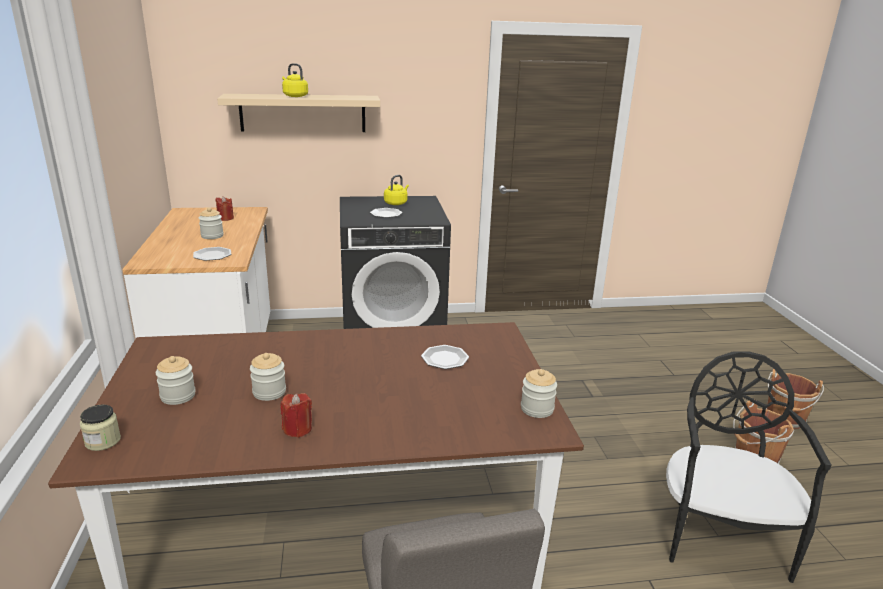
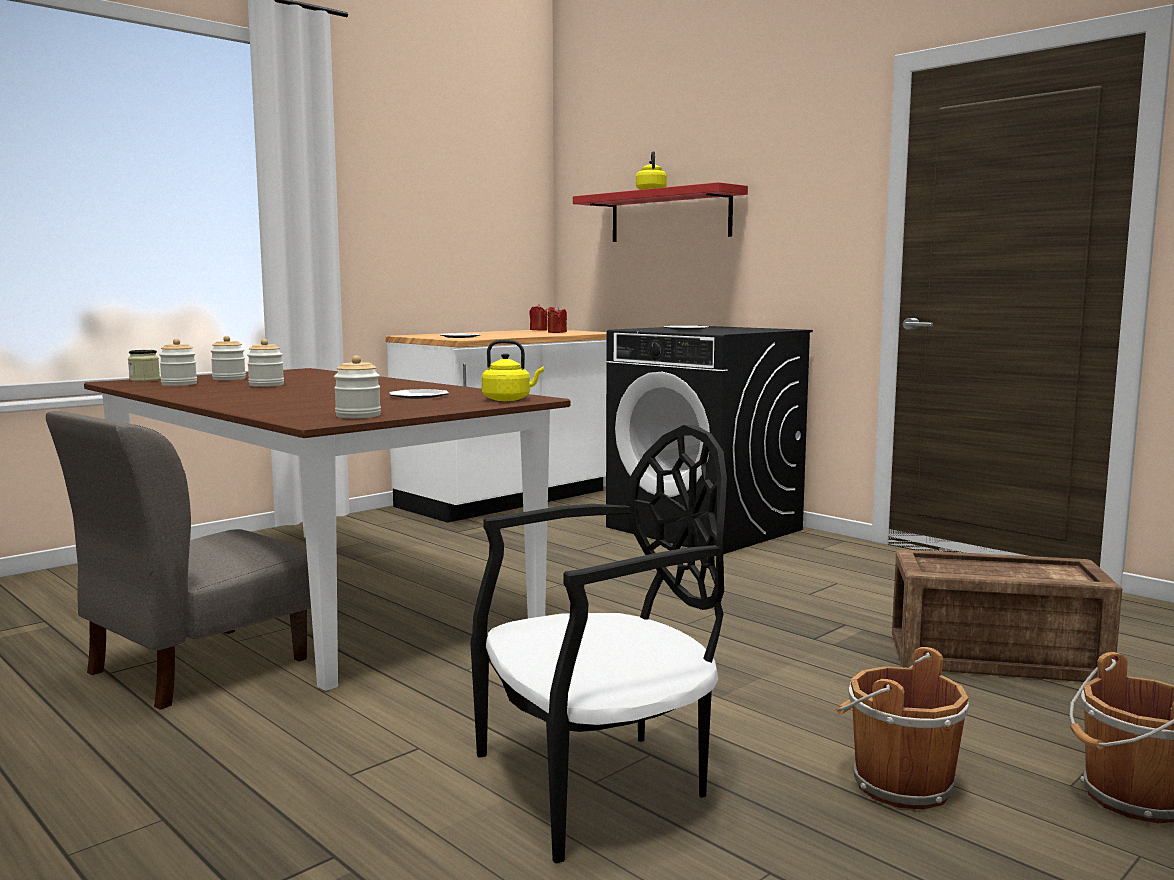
camera: 55 degrees right, 15 degrees down
jar [199,207,224,239] -> jar moved to [159,339,197,386]
beige shelf [217,94,380,132] -> red shelf [573,182,748,242]
red candle [280,393,312,438] -> red candle moved to [529,304,547,331]
yellow kettle [384,175,409,205] -> yellow kettle moved to [482,340,544,401]
none -> crate [892,550,1122,682]

